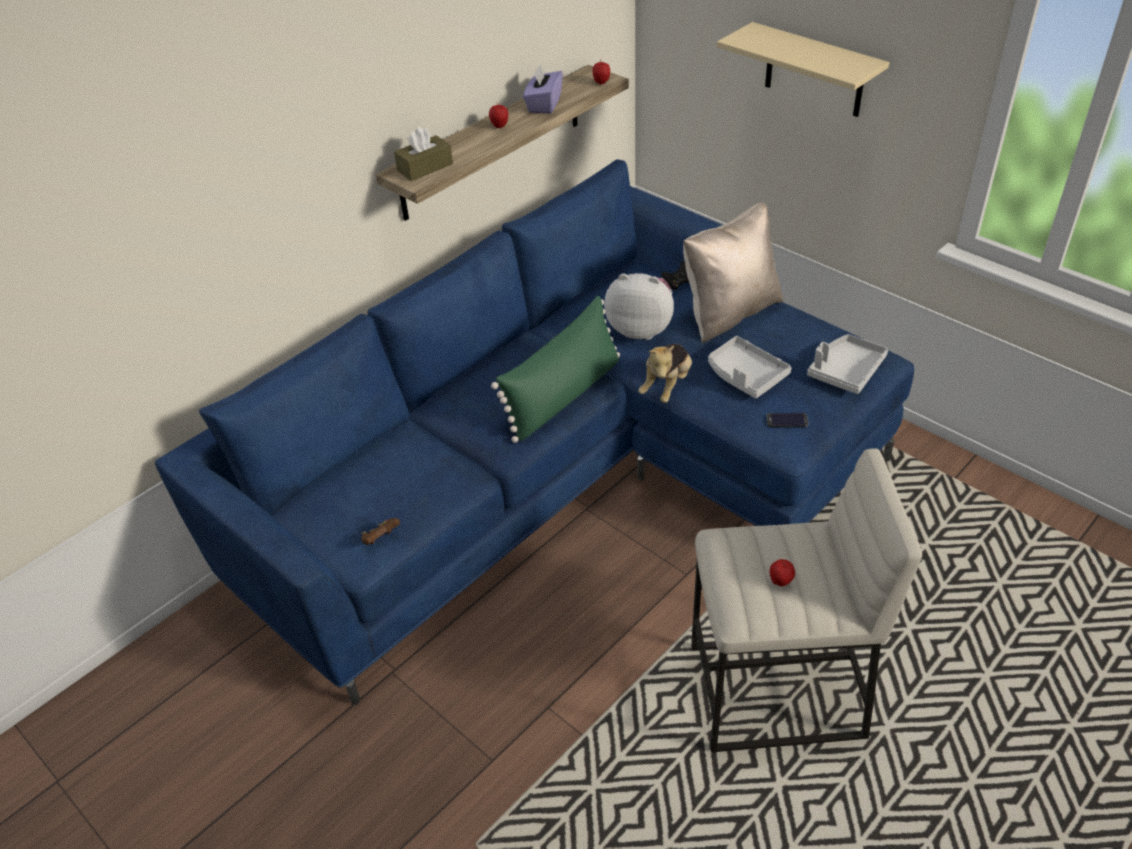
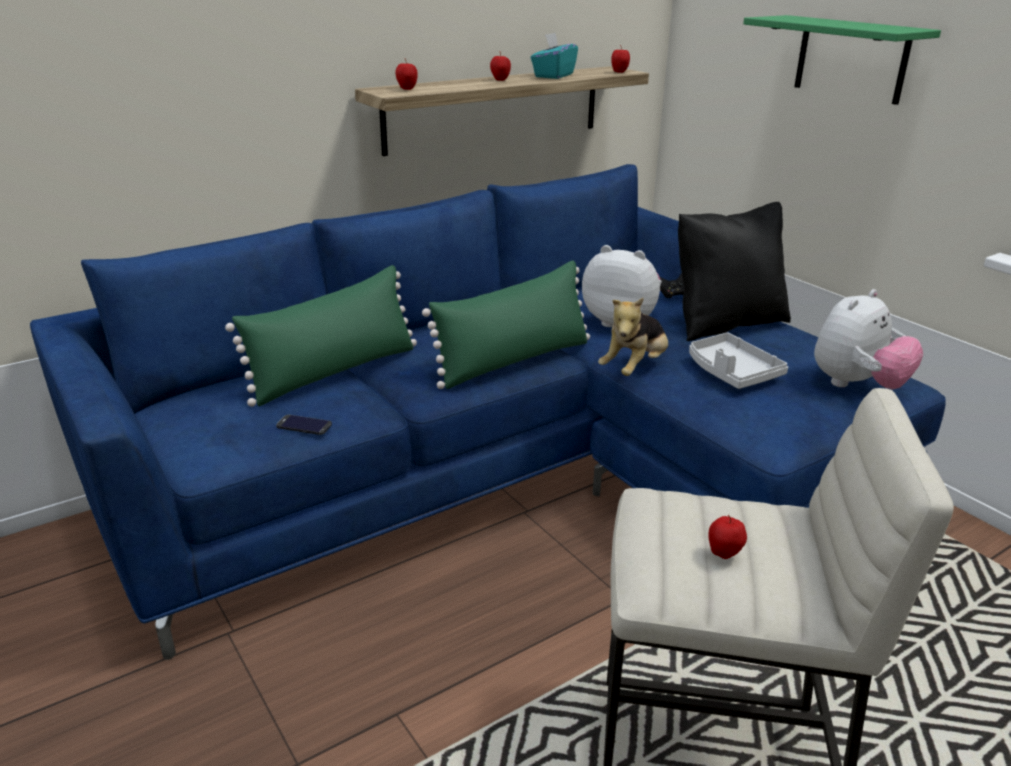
camera: 10 degrees right, 15 degrees down
brown game controller [361,518,400,545] -> none
brown tissue box [394,127,453,181] -> apple [395,58,418,90]
purple tissue box [523,64,563,114] -> turquoise tissue box [531,33,578,79]
beige pillow [683,202,783,343] -> black pillow [678,202,791,341]
beige shelf [717,22,889,117] -> green shelf [743,15,941,105]
phone [766,413,808,427] -> phone moved to [276,415,332,435]
grey tray [807,334,888,394] -> plush toy [814,289,923,389]
none -> green pillow [225,265,417,407]

